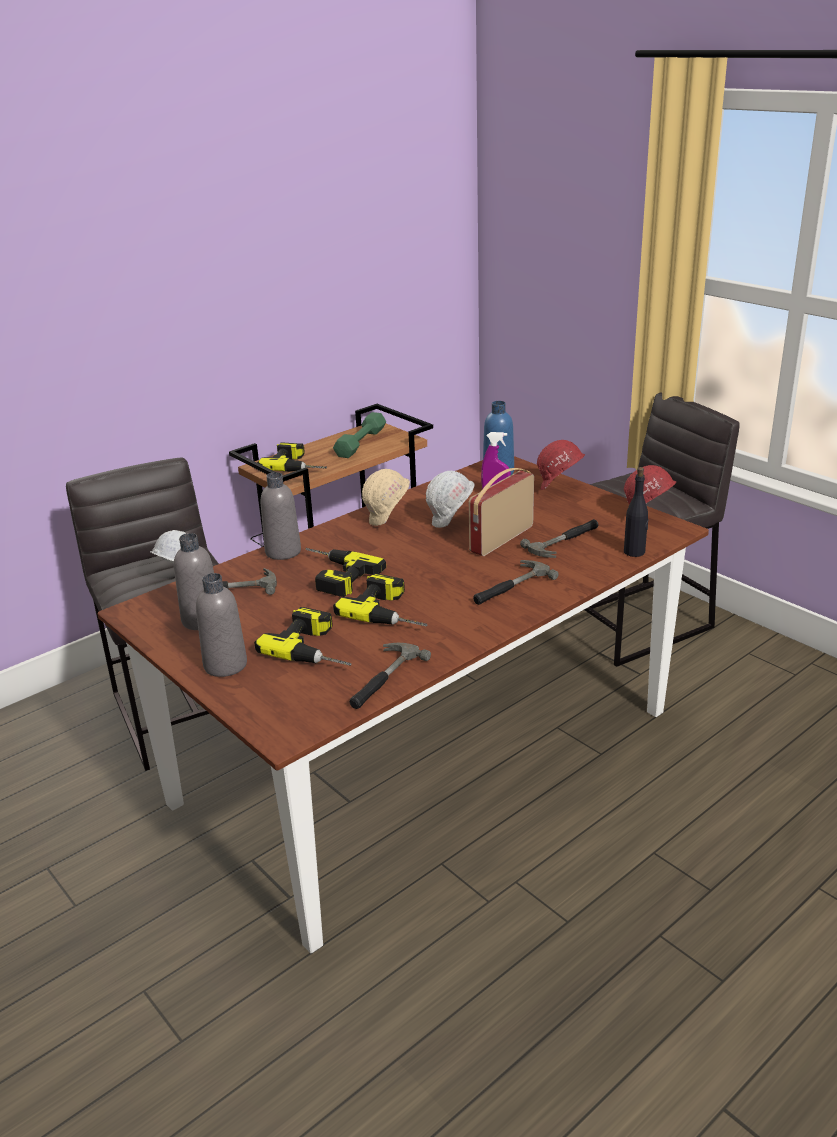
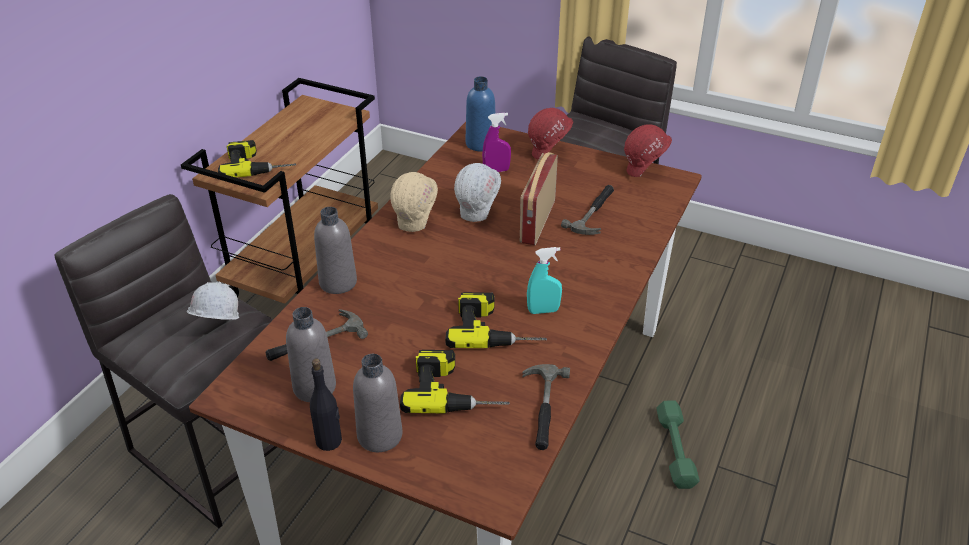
camera: 25 degrees left, 10 degrees up
power drill [306,548,386,597] -> none
green dumbbell [333,412,386,458] -> green dumbbell moved to [656,401,700,489]
hammer [473,560,559,605] -> none
black bottle [624,467,649,557] -> black bottle moved to [310,358,342,451]
none -> turquoise spray bottle [527,247,562,314]

